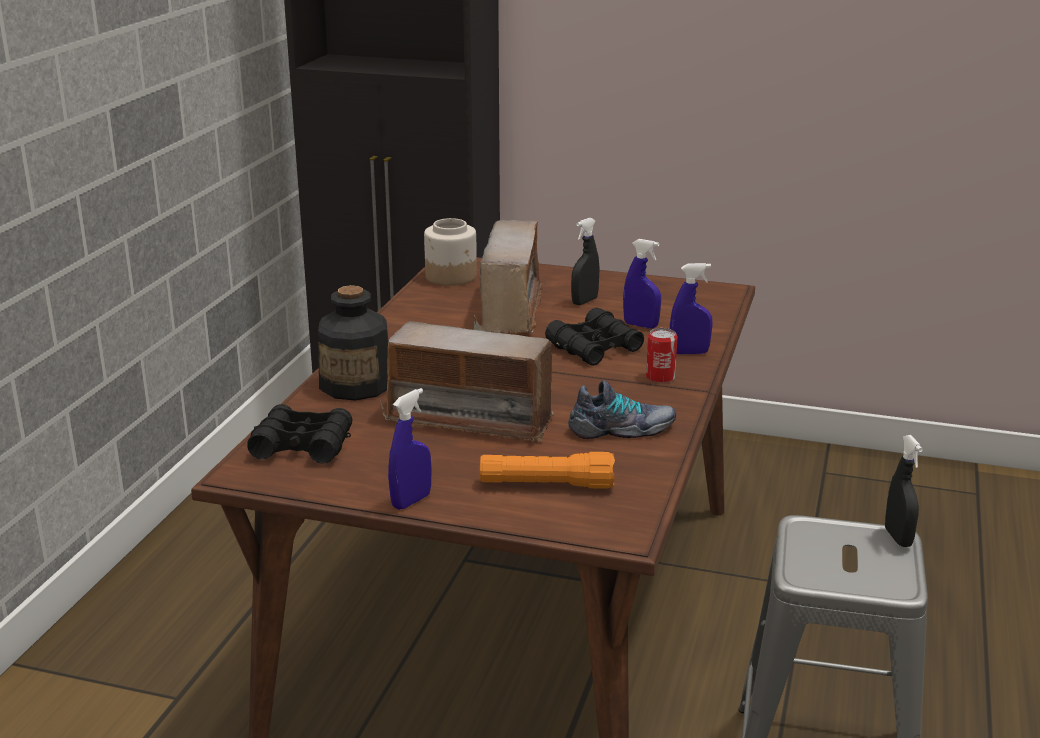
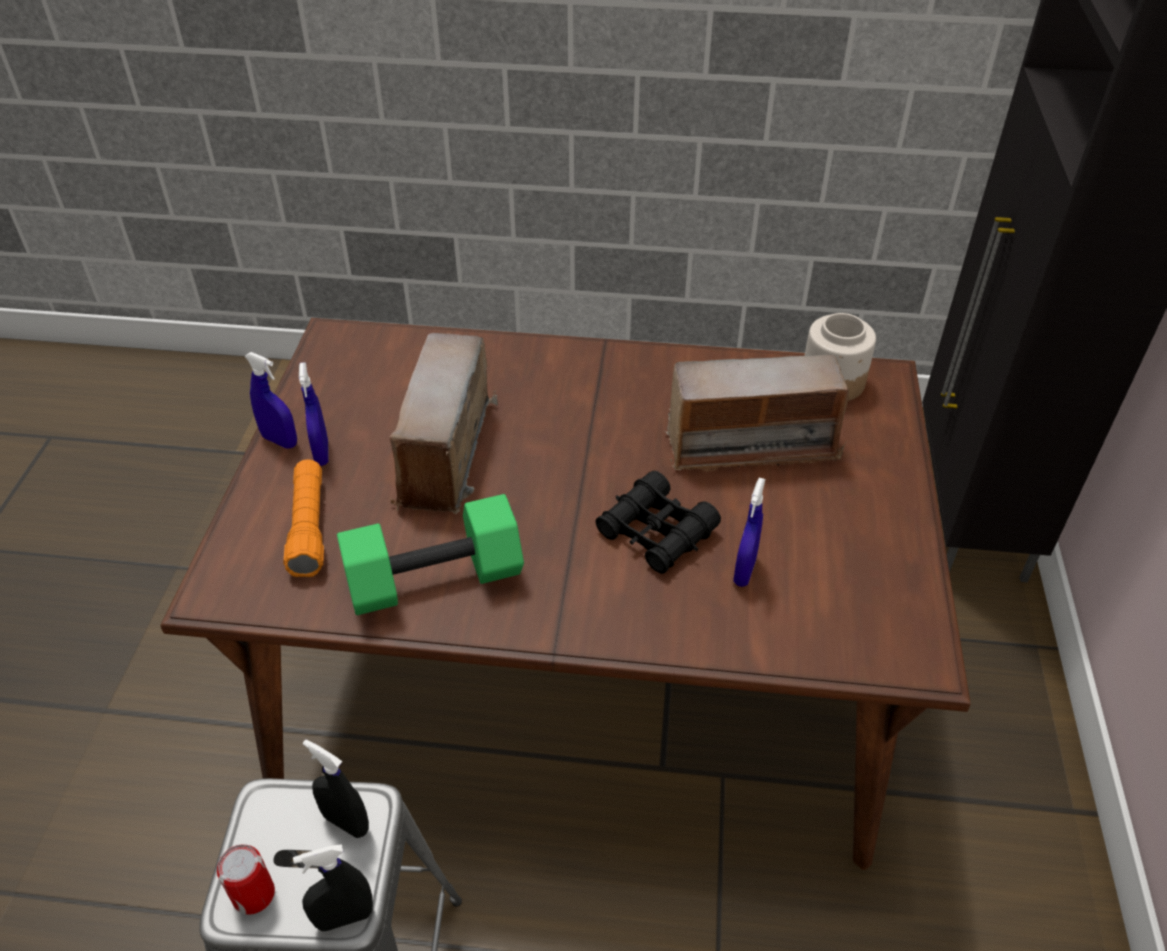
camera: 80 degrees right, 20 degrees up
black binoculars [247,404,352,464] -> none
bottle [318,285,389,401] -> none
shoe [568,380,676,439] -> green dumbbell [337,494,524,615]
black spray bottle [571,218,600,305] -> black spray bottle moved to [303,739,369,838]
can [646,328,677,383] -> can moved to [217,845,275,915]
blue spray bottle [670,263,713,354] -> blue spray bottle moved to [299,362,329,466]

